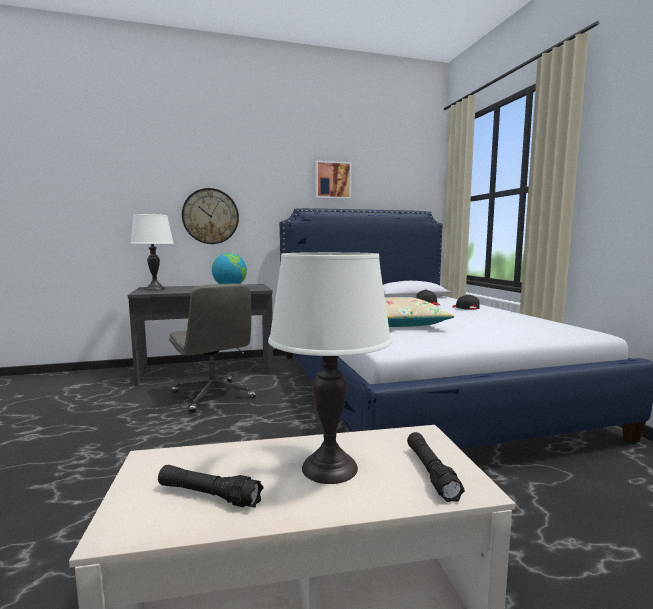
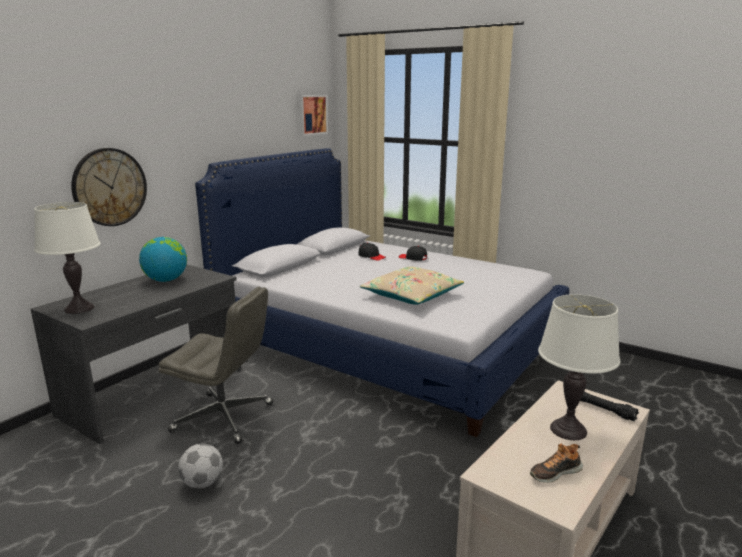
camera: 40 degrees left, 10 degrees up
black flashlight [158,465,264,508] -> shoe [530,444,583,483]
picture [315,160,351,199] -> picture moved to [298,95,328,136]
none -> football [178,444,223,489]

